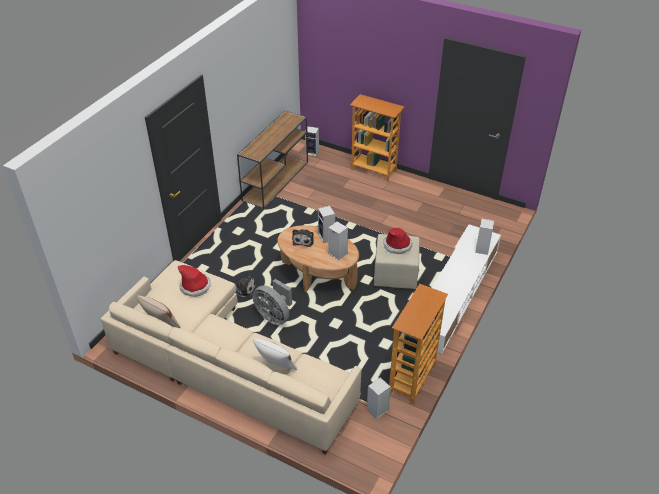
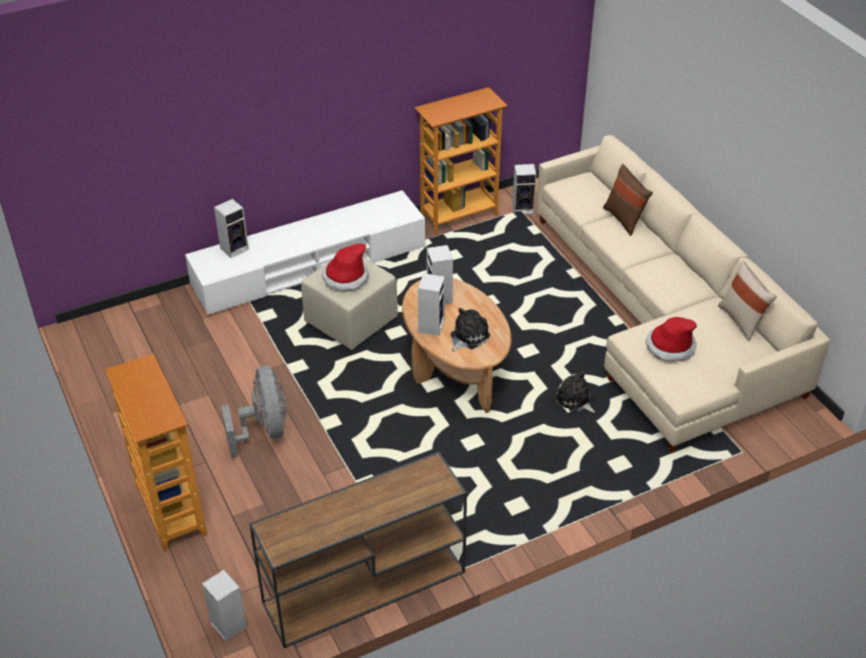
camera: 145 degrees left, 0 degrees up
grey fan [252,279,292,325] -> grey fan moved to [221,366,286,458]
white pillow [252,339,297,370] -> brown pillow [603,164,653,236]

